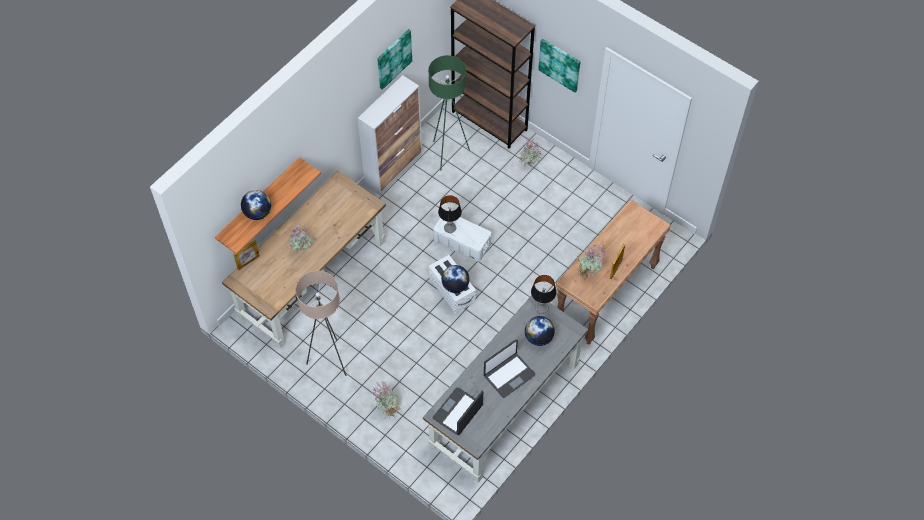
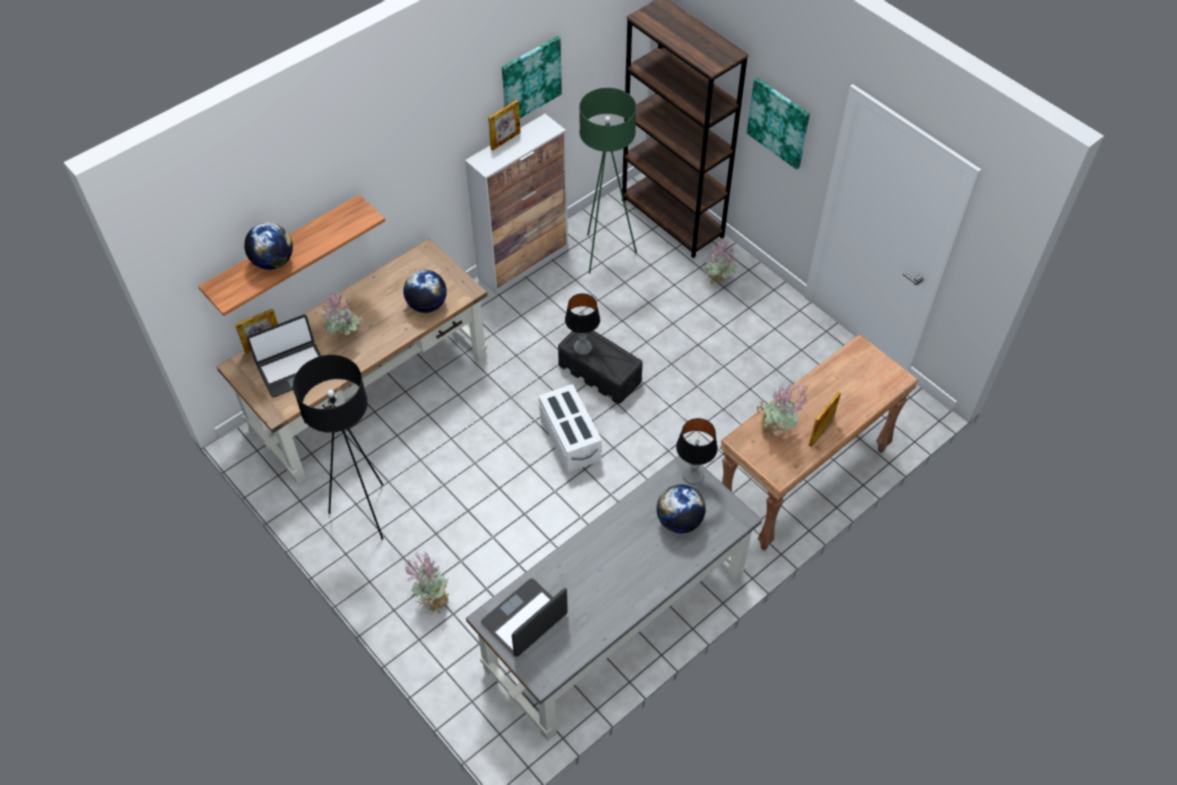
camera: 10 degrees right, 5 degrees down
beige floor lamp [296,271,346,376] -> black floor lamp [293,355,384,540]
white storage box [433,217,491,262] -> black storage box [558,331,643,404]
globe [441,265,470,293] -> globe moved to [403,270,447,313]
laptop [484,339,535,398] -> laptop moved to [247,315,321,397]
none -> picture frame [488,99,520,151]

